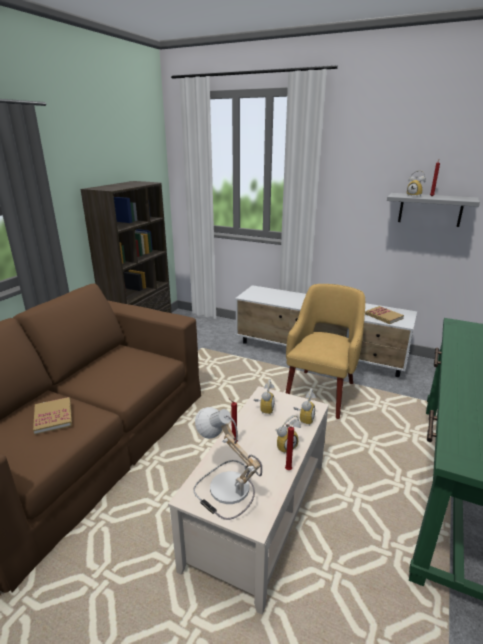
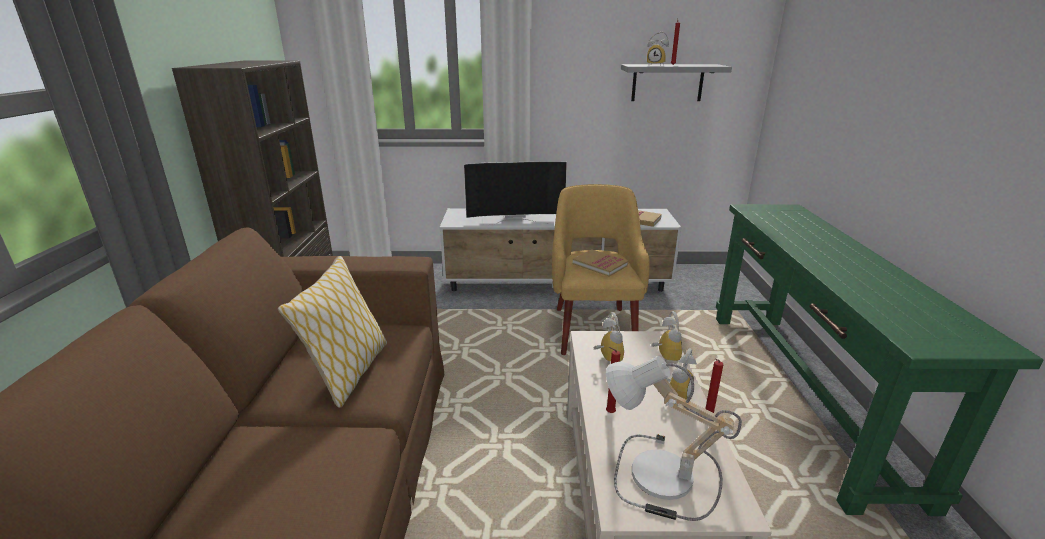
camera: 25 degrees left, 0 degrees up
book [33,397,72,435] -> book moved to [573,250,628,276]
none -> pillow [278,256,387,408]
none -> television [464,161,567,226]

